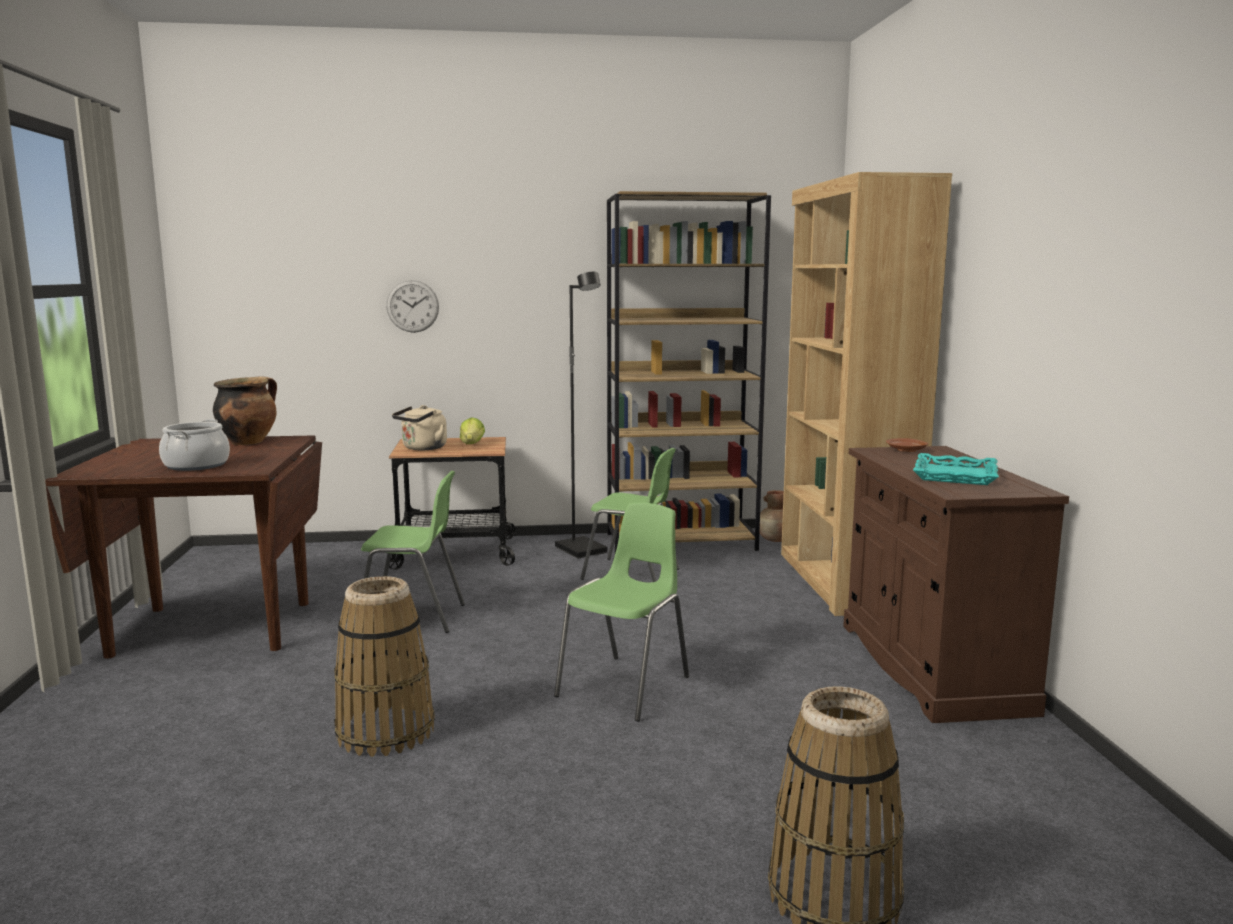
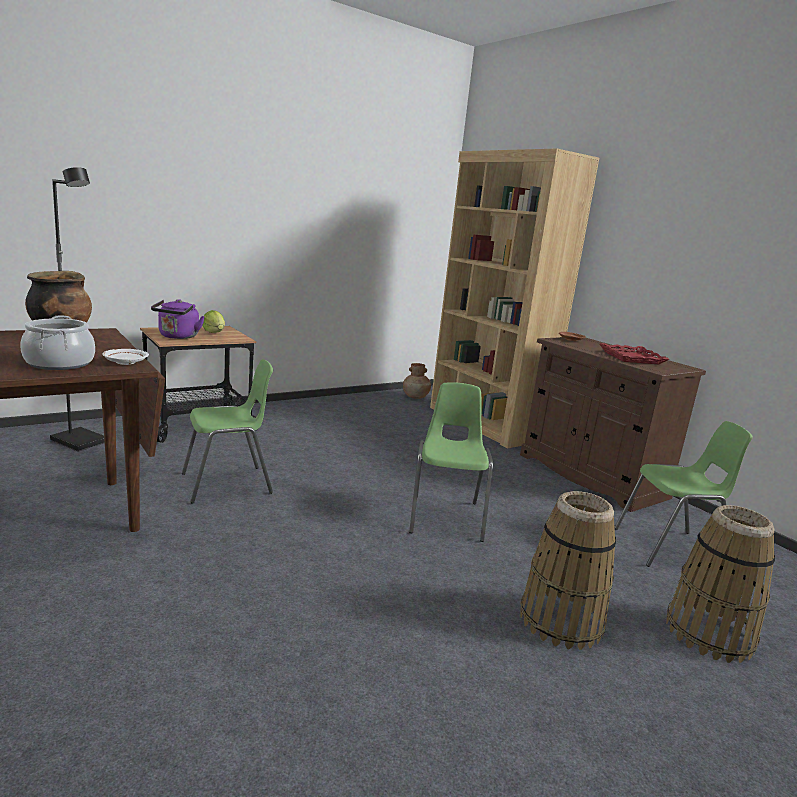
camera: 30 degrees left, 5 degrees up
basket [334,576,435,757] -> basket moved to [520,491,616,650]
wall clock [386,280,439,333] -> none
beige kettle [392,405,447,450] -> purple kettle [151,299,205,339]
black floor lamp [555,272,608,559] -> black floor lamp moved to [50,167,105,452]
green chair [580,448,680,582] -> green chair moved to [614,421,753,567]
brown bookcase [607,191,771,553] -> none
turquoise tray [913,453,999,485] -> red tray [599,343,670,364]
none -> white plate [103,349,149,365]

